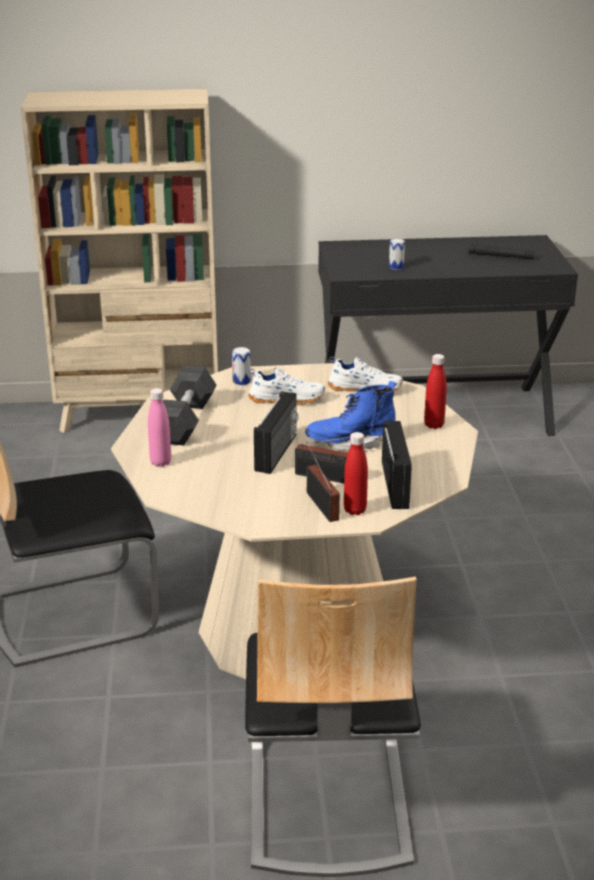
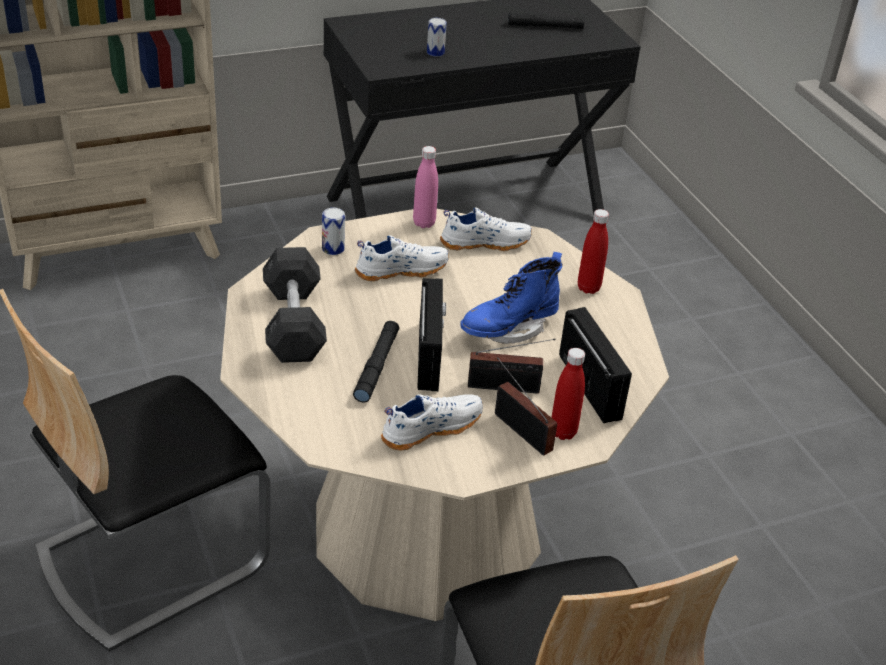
camera: 20 degrees left, 10 degrees up
pink bottle [148,388,171,467] -> pink bottle moved to [413,146,438,228]
none -> black flashlight [353,321,399,403]
none -> white shoe [381,394,483,451]

